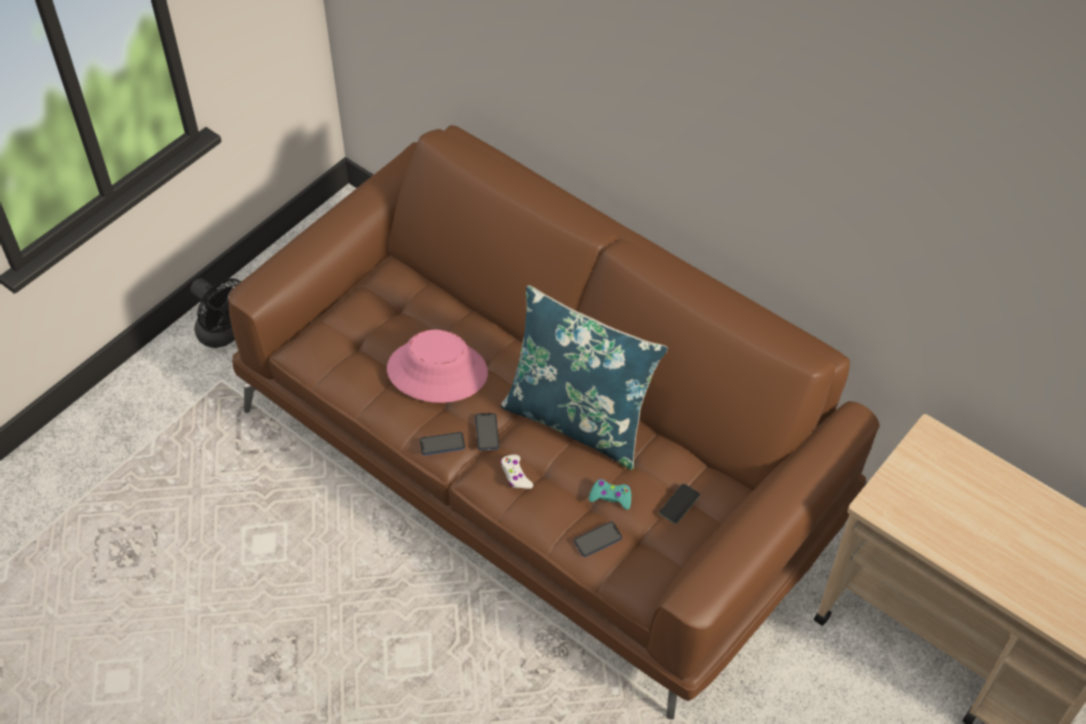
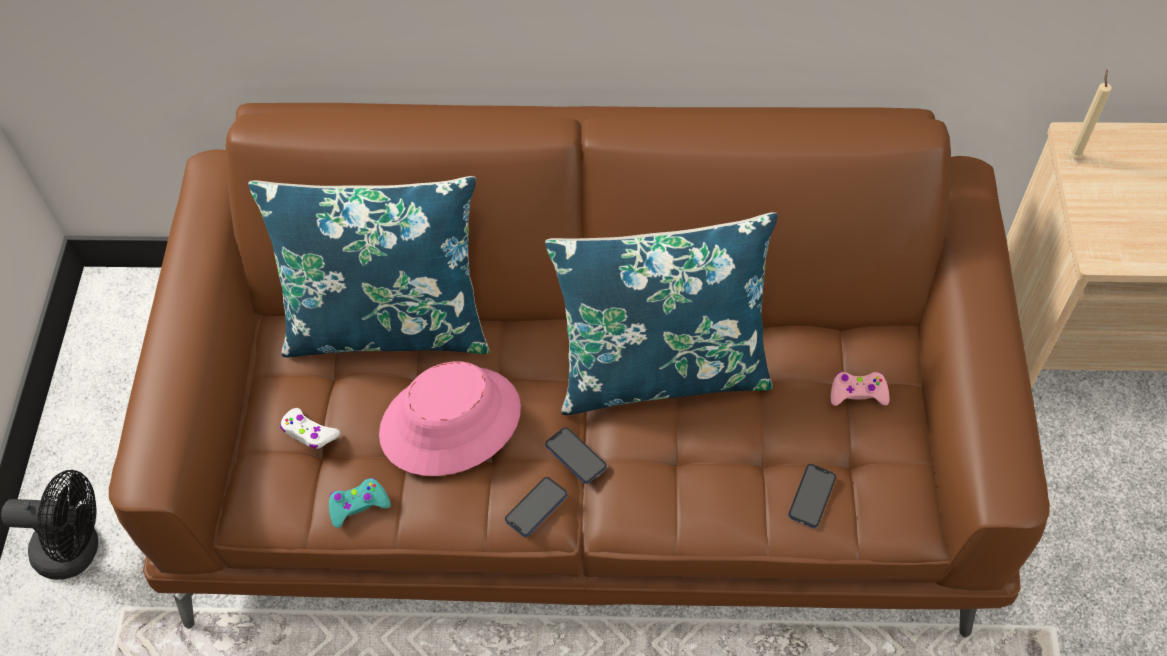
camera: 35 degrees left, 5 degrees up
white game controller [500,455,533,489] -> white game controller moved to [280,408,340,449]
turquoise game controller [589,479,631,510] -> turquoise game controller moved to [329,478,391,528]
phone [659,484,700,524] -> pink game controller [830,372,889,406]
none -> blue pillow [248,176,490,358]
none -> beige candle [1069,69,1112,159]

